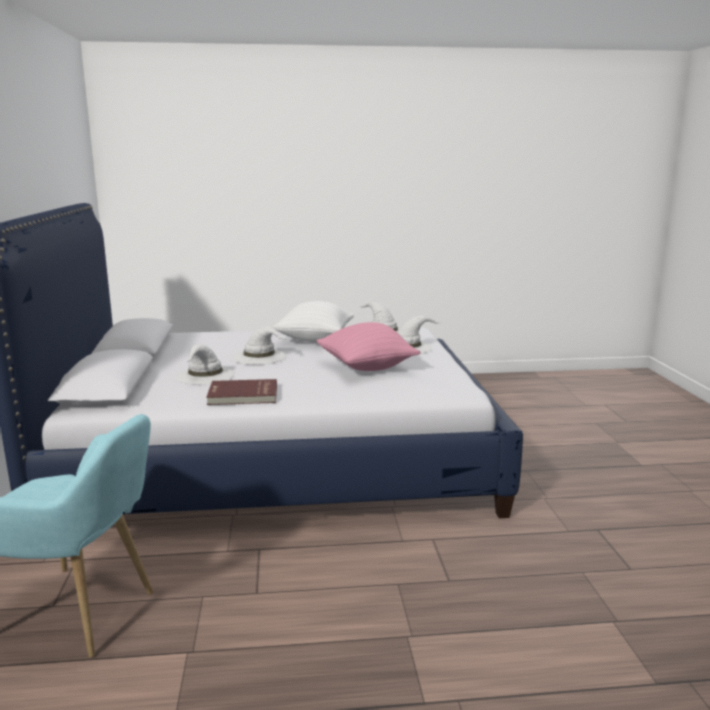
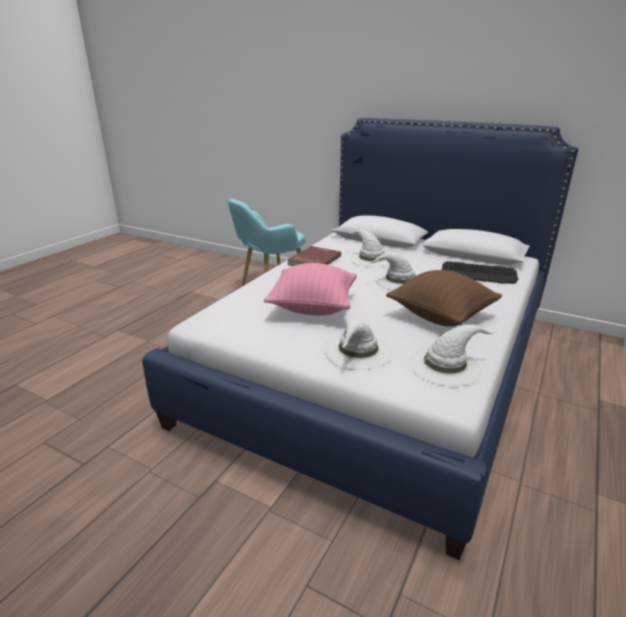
camera: 125 degrees right, 10 degrees up
white pillow [273,301,354,343] -> brown pillow [386,270,502,327]
none -> keyboard [442,261,519,284]

